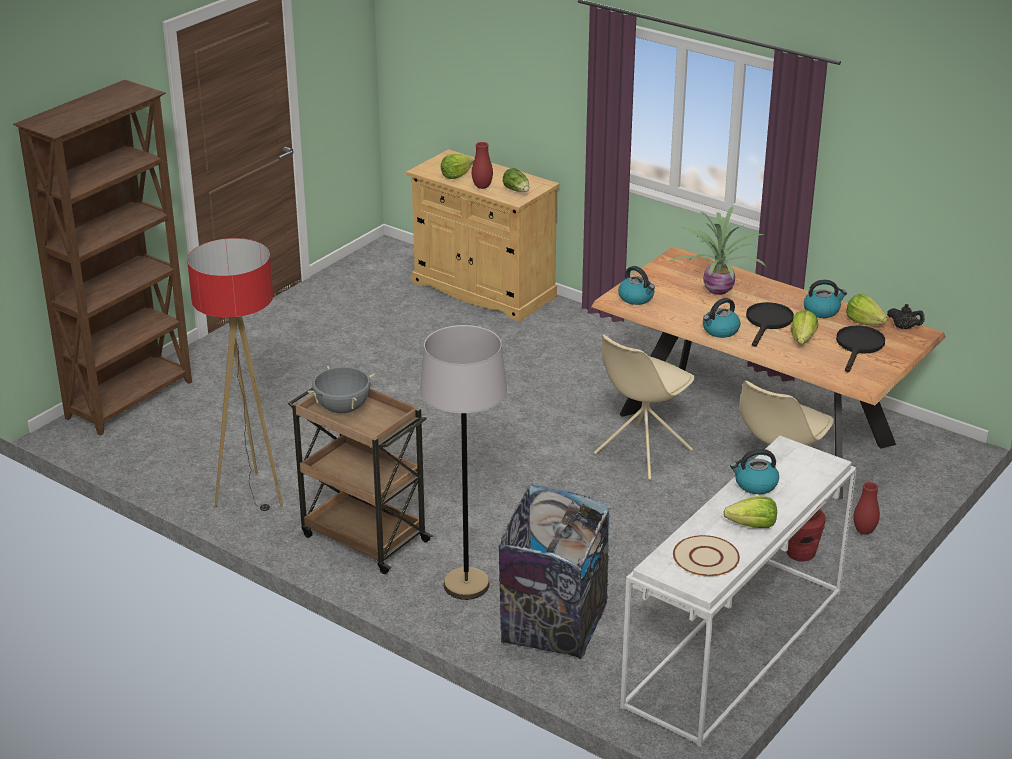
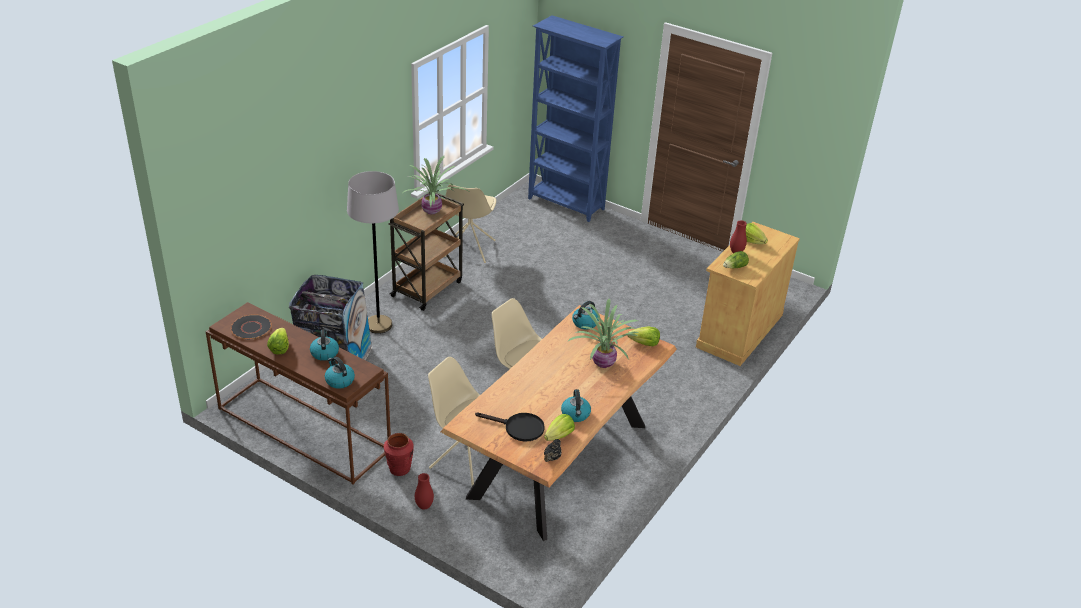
camera: 85 degrees right, 5 degrees up
brown bookcase [13,80,192,436] -> blue bookcase [528,15,623,222]
floor lamp [187,238,283,511] -> beige chair [445,184,496,263]
grey cooking pot [308,366,375,413] -> potted plant [403,156,468,214]
white console table [620,436,857,747] -> brown console table [205,302,391,484]
beige plate [673,535,740,577] -> black plate [231,314,272,339]
kettle [703,298,740,338] -> kettle moved to [325,357,355,389]
black frying pan [746,302,794,347] -> none
lettuce [791,310,818,344] -> lettuce moved to [628,326,660,346]

